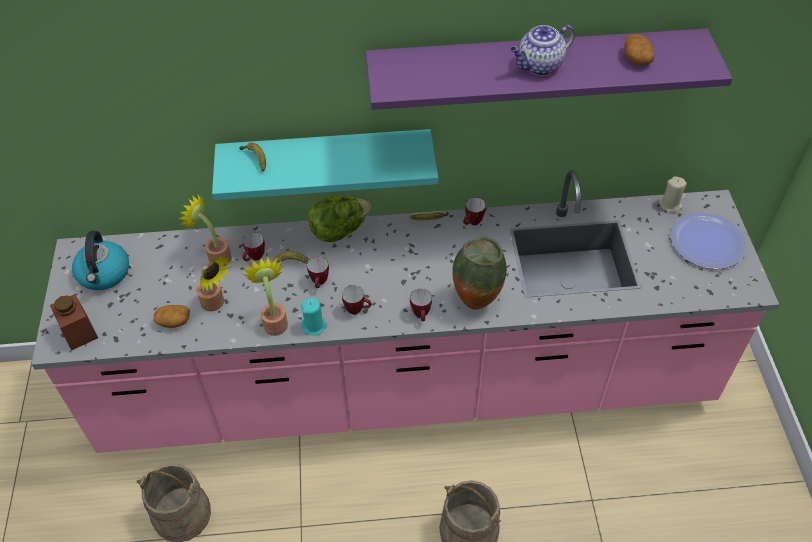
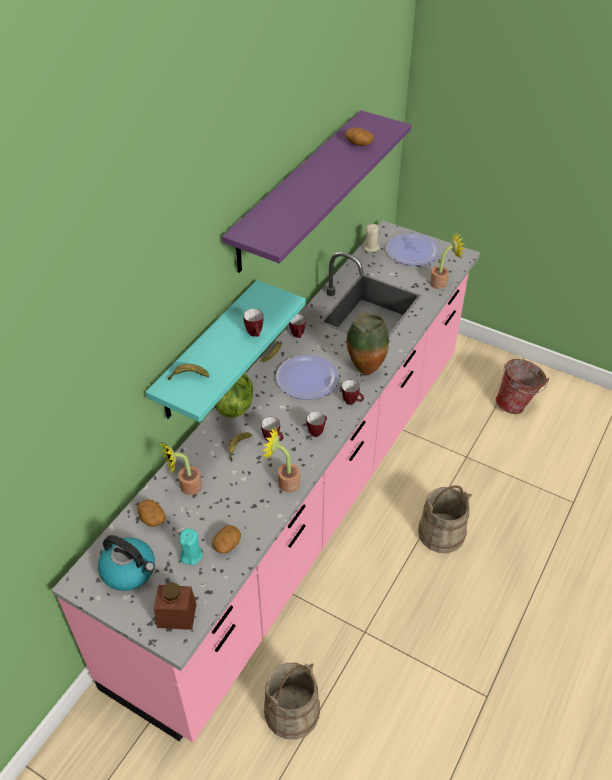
camera: 55 degrees left, 5 degrees down
potted plant [196,256,231,311] -> potted plant moved to [430,232,465,289]
mug [242,232,265,261] -> mug moved to [243,309,263,337]
turquoise candle [301,298,327,335] -> turquoise candle moved to [180,529,203,565]
teapot [511,25,575,76] -> none
none -> potato [137,500,166,527]
none -> plate [276,354,339,400]
none -> bucket [496,359,549,414]

